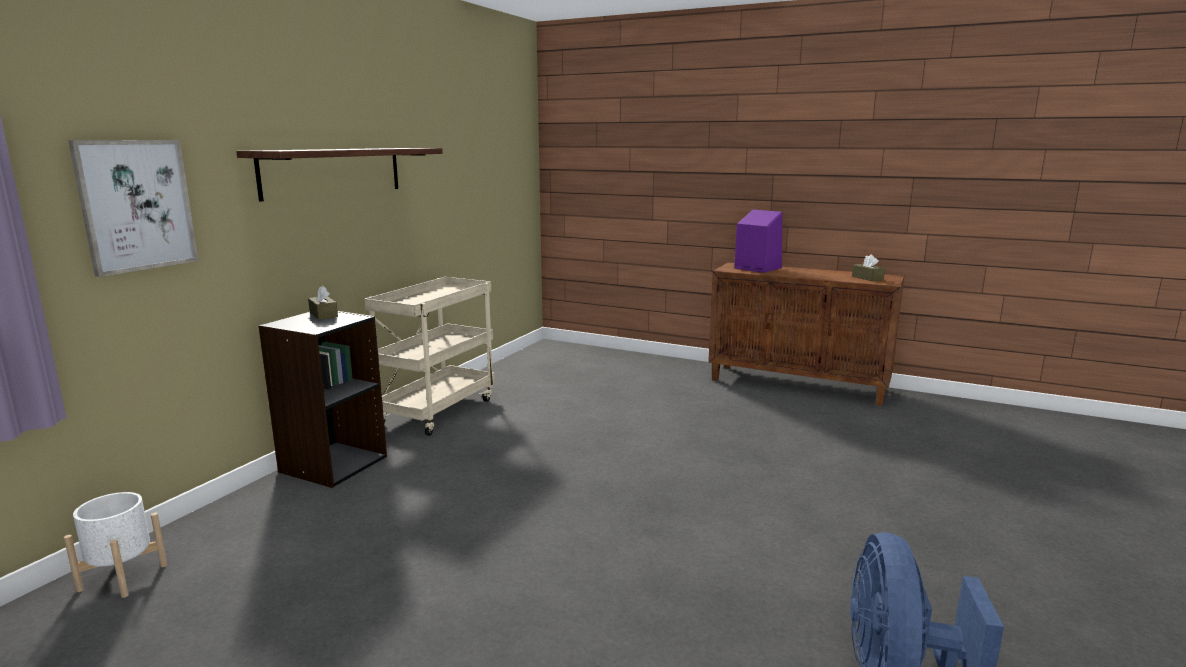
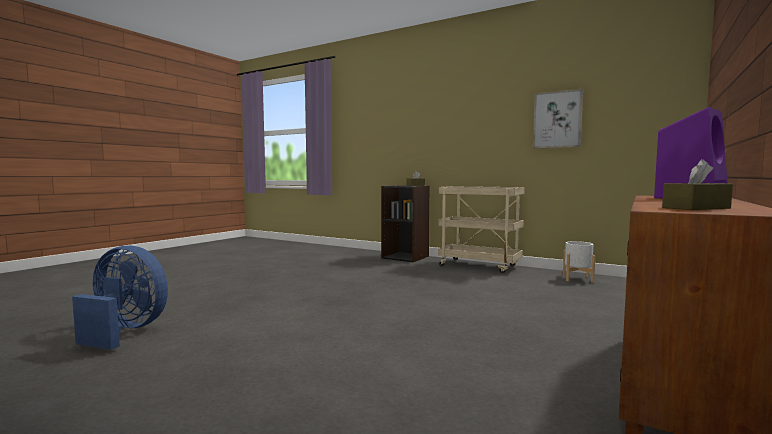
camera: 95 degrees right, 10 degrees down
white planter [64,492,167,598] -> white planter moved to [563,241,595,283]
picture [68,140,199,277] -> picture moved to [533,89,583,149]
shelf [236,148,443,202] -> none

